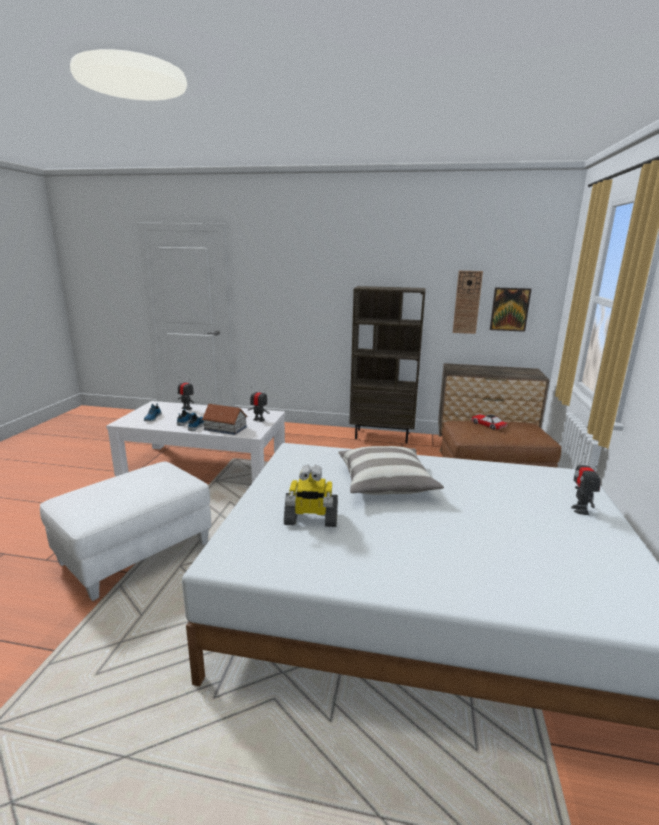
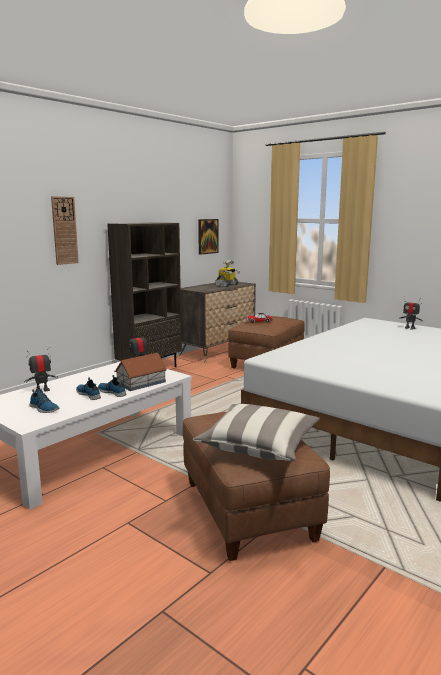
camera: 60 degrees left, 5 degrees down
white ottoman [40,462,212,601] -> brown ottoman [183,411,330,561]
toy robot [284,465,338,527] -> toy robot moved to [215,260,240,287]
pillow [338,446,444,495] -> pillow moved to [193,404,320,461]
wall clock [453,271,483,334] -> wall clock moved to [51,196,79,265]

